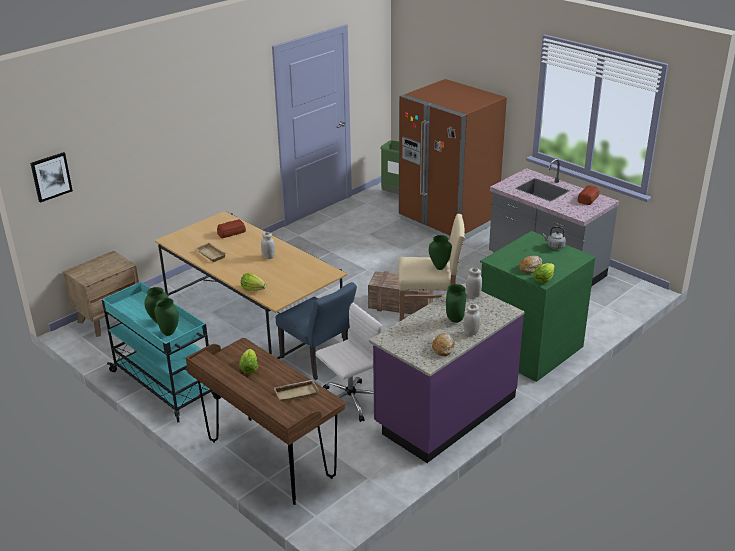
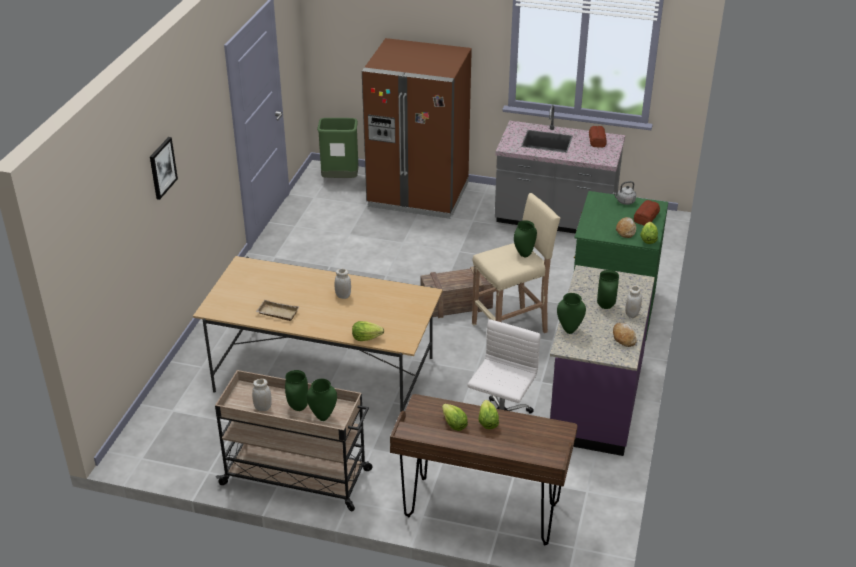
camera: 30 degrees left, 5 degrees up
picture [30,152,73,203] -> picture moved to [150,137,178,200]
brown nightstand [63,251,139,337] -> none
turquoise cart [102,282,221,422] -> beige cart [215,370,372,511]
bread [217,219,246,238] -> bread moved to [633,200,660,225]
beige tray [274,379,319,402] -> none
blue chair [276,282,357,380] -> none
white jar [466,268,482,297] -> white jar moved to [252,379,272,411]
none -> lettuce [479,400,499,429]
none -> green vase [557,293,586,334]

